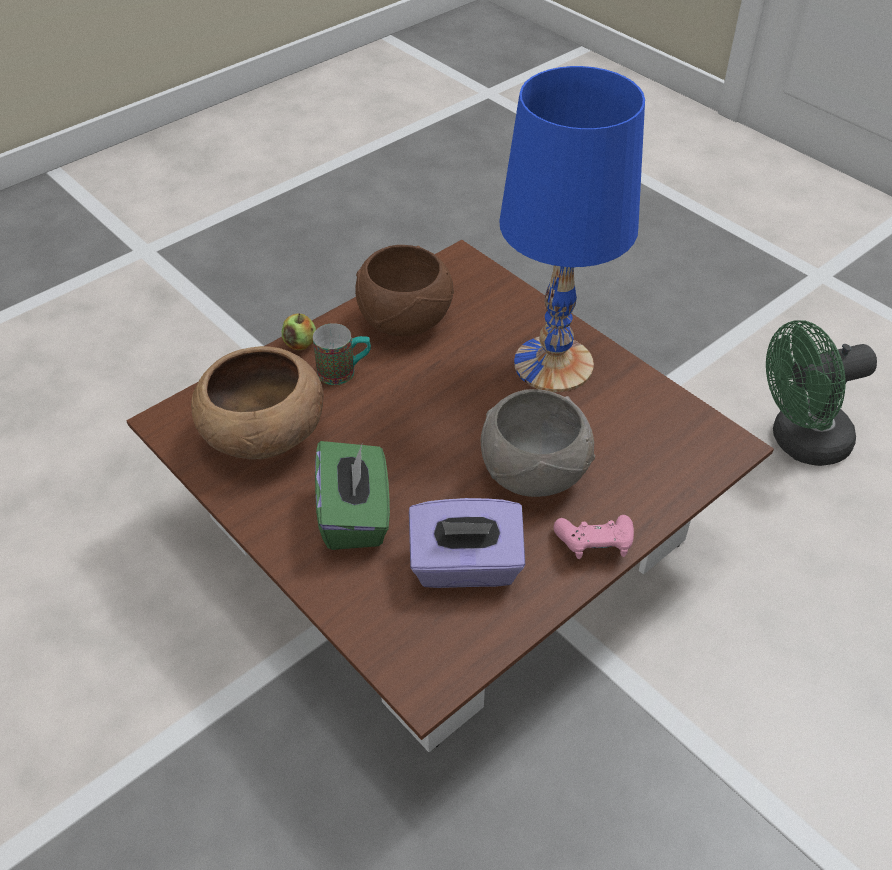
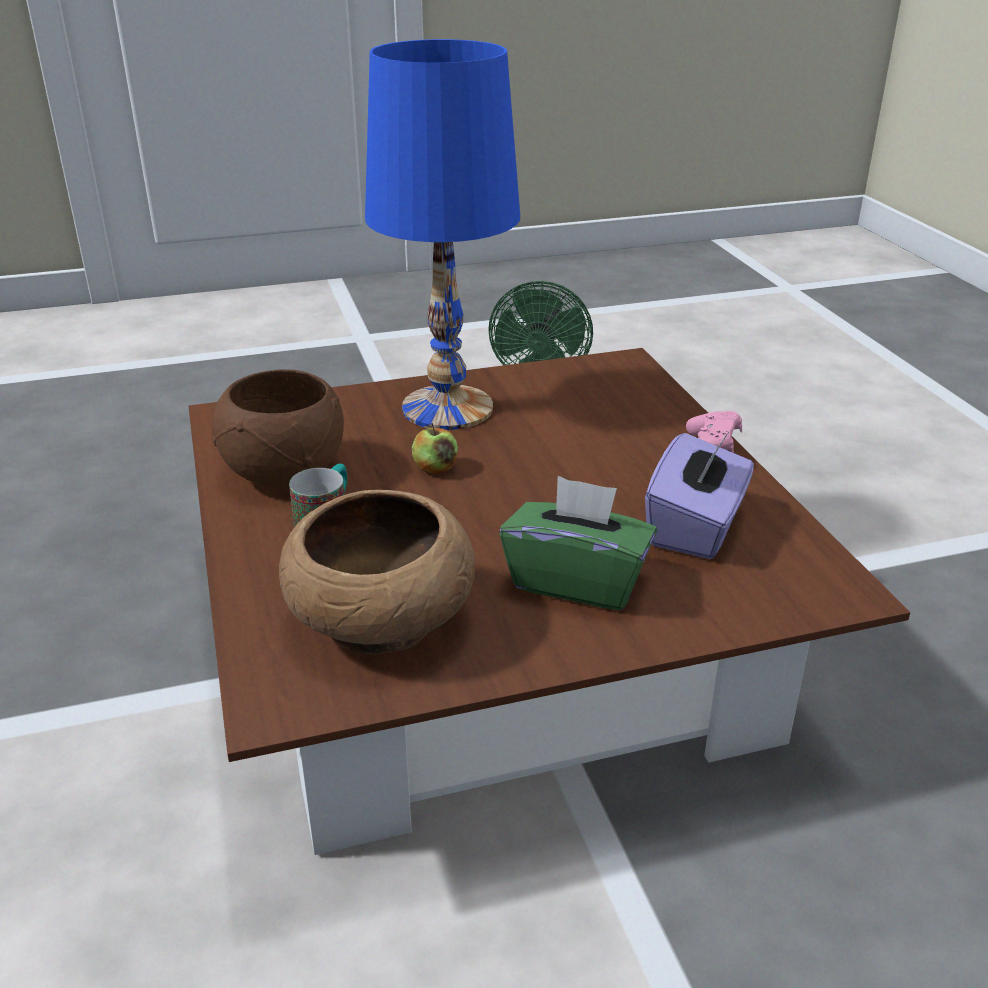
camera: 65 degrees left, 15 degrees down
apple [282,313,316,350] -> apple moved to [412,423,458,474]
grey bowl [481,389,595,497] -> none

